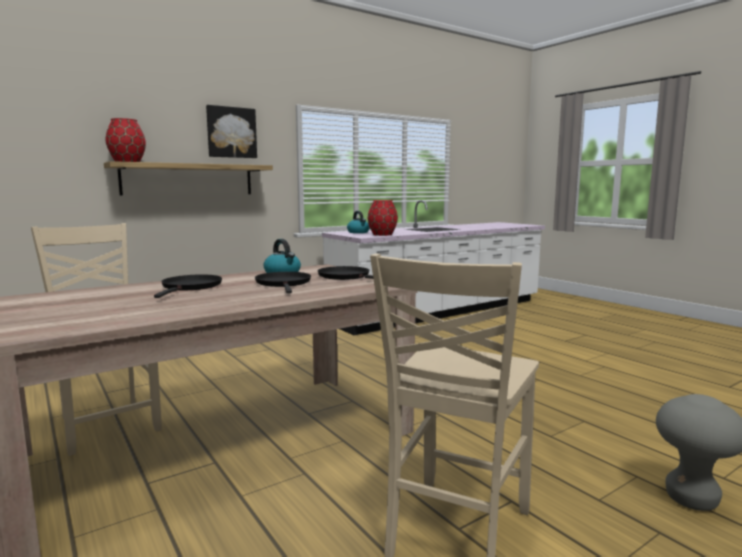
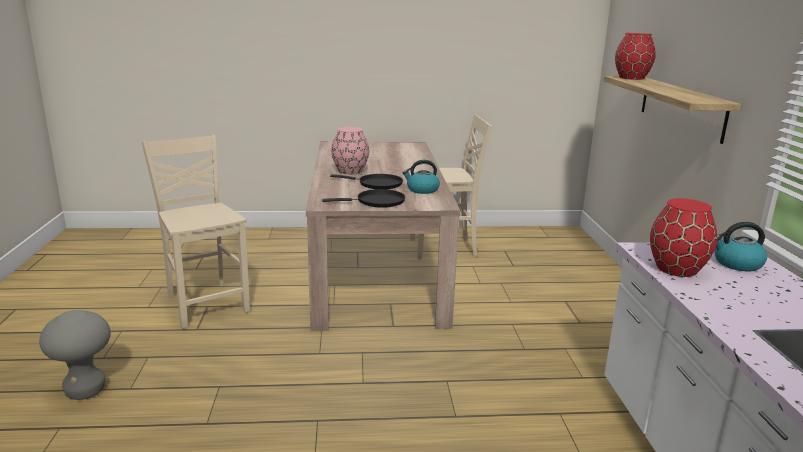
camera: 120 degrees right, 10 degrees up
black frying pan [154,275,222,298] -> none
picture [206,105,257,158] -> none
none -> pink vase [331,127,369,174]

